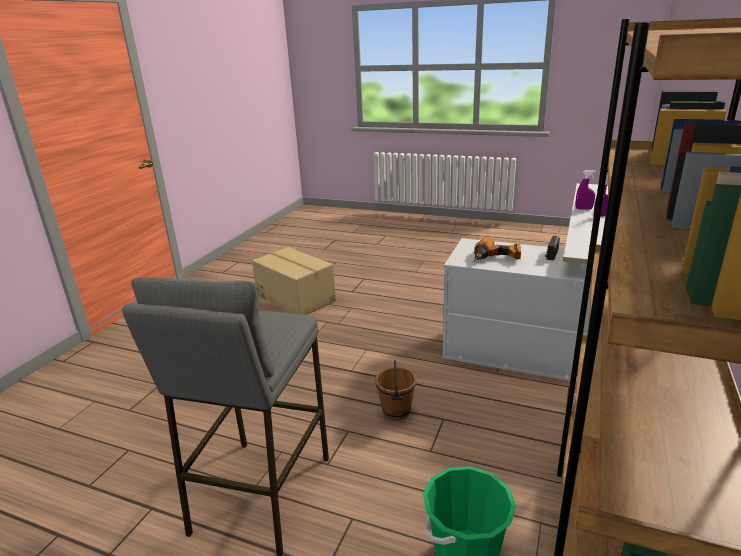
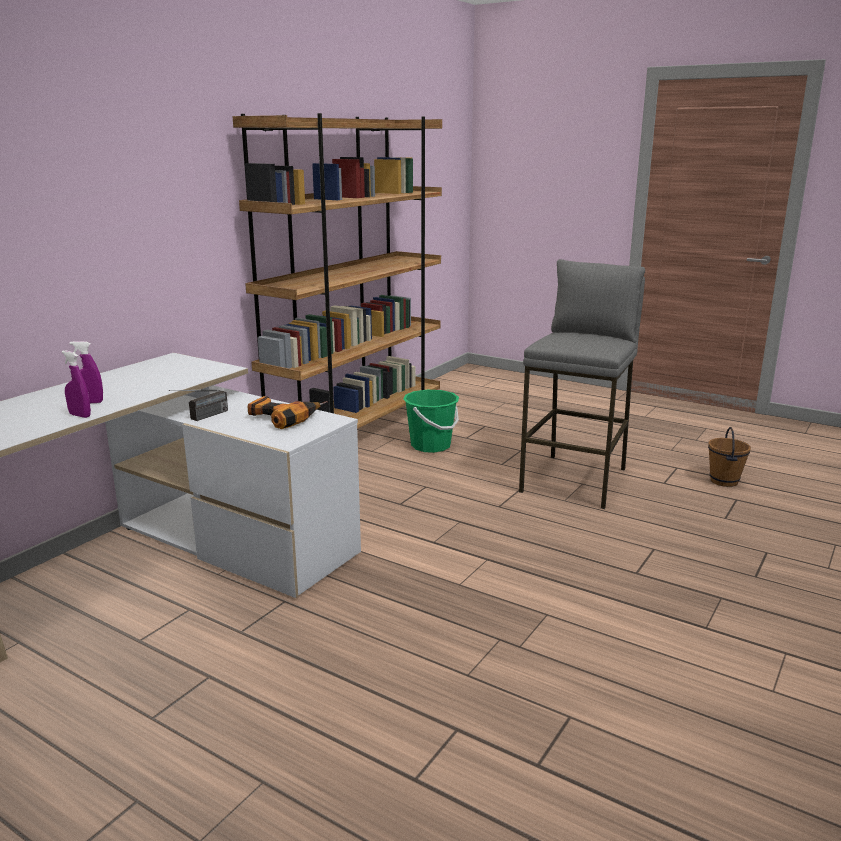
camera: 170 degrees left, 5 degrees down
cardboard box [252,247,336,315] -> none
brown bucket [375,360,416,421] -> brown bucket moved to [708,427,751,487]

